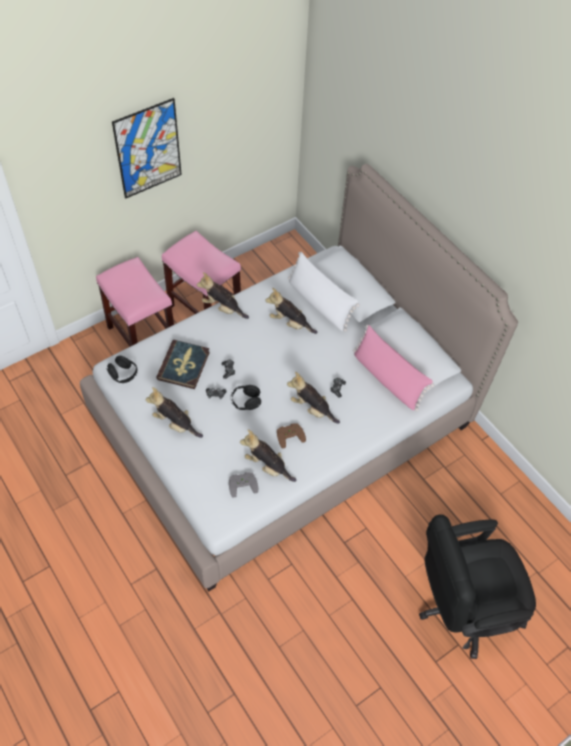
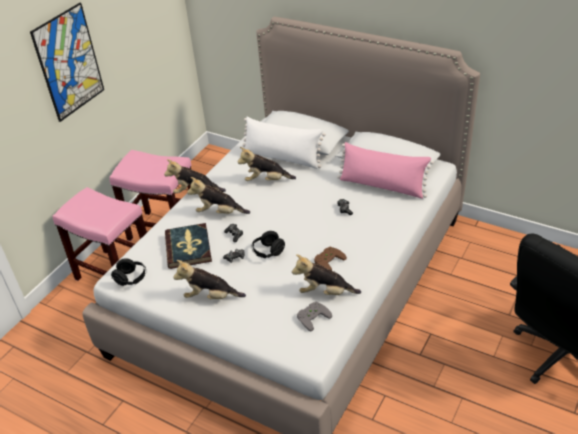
camera: 20 degrees left, 15 degrees down
plush toy [287,372,340,424] -> plush toy moved to [187,177,250,214]

